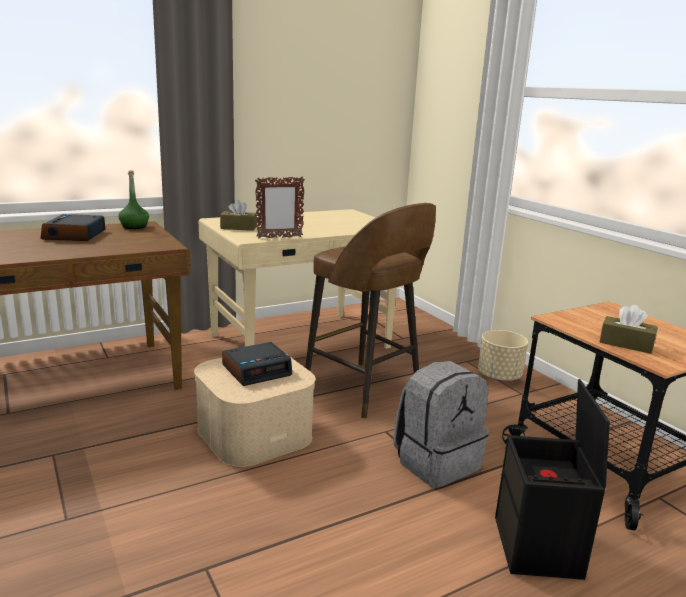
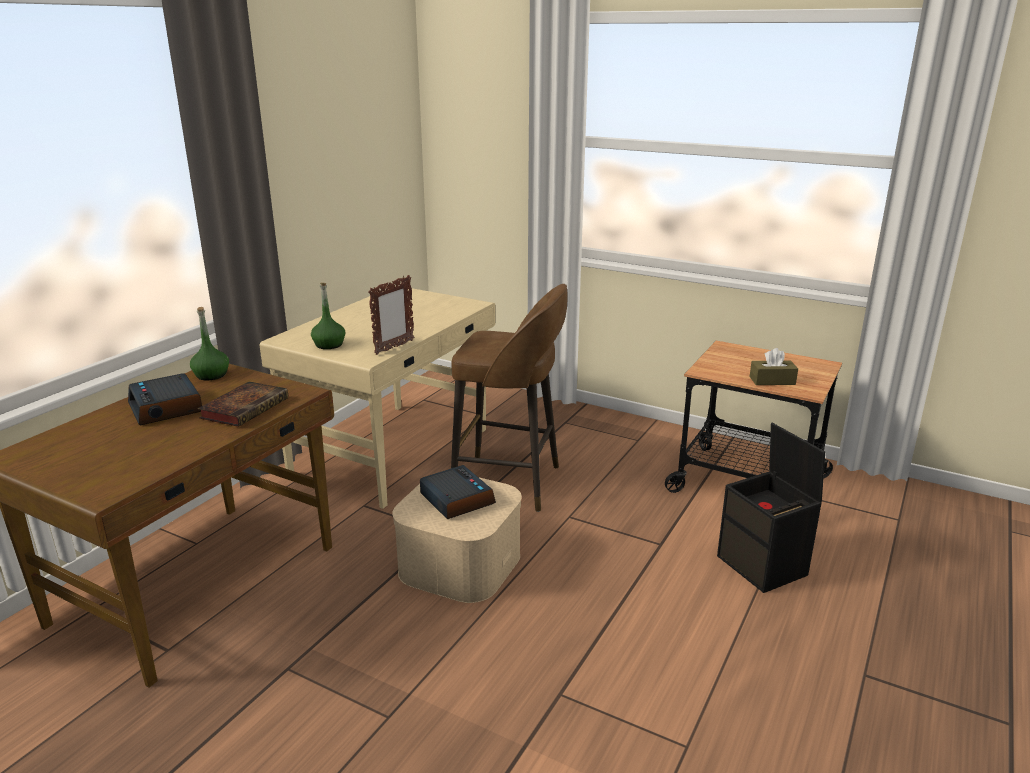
camera: 30 degrees left, 5 degrees up
brown tissue box [220,200,257,231] -> green bottle [311,283,345,349]
alarm clock [222,342,292,386] -> alarm clock turned 60 degrees counterclockwise [420,465,496,519]
grey backpack [393,361,489,488] -> none
beige planter [478,330,528,381] -> none
none -> book [198,382,288,427]

